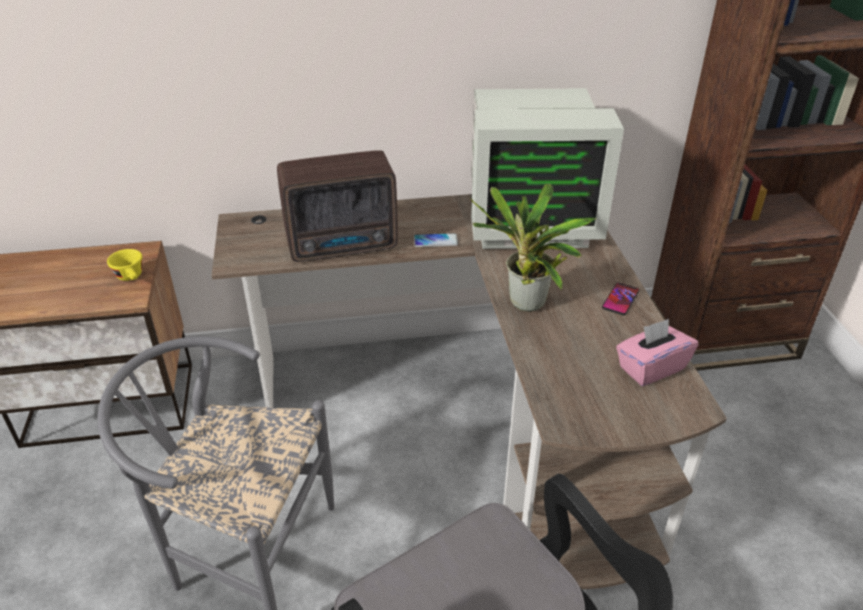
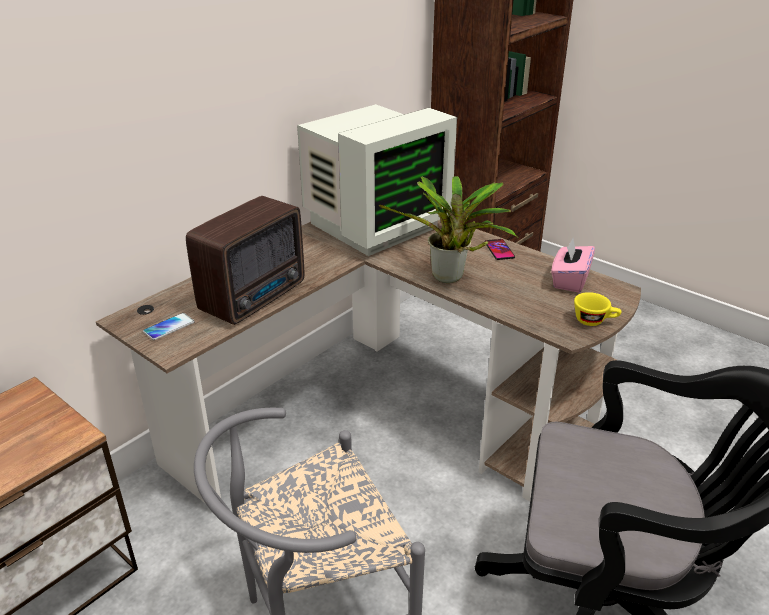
camera: 40 degrees left, 5 degrees down
yellow cup [107,249,142,281] -> yellow cup moved to [574,292,622,326]
phone [414,233,458,247] -> phone moved to [143,313,194,340]

